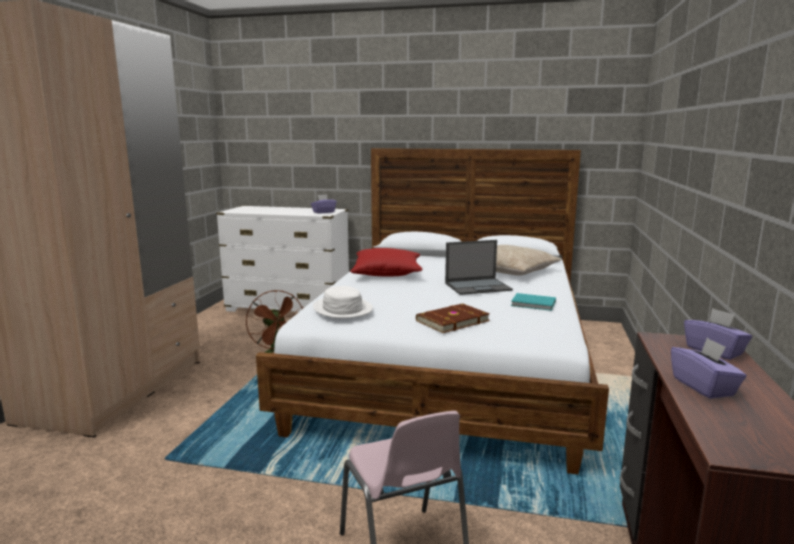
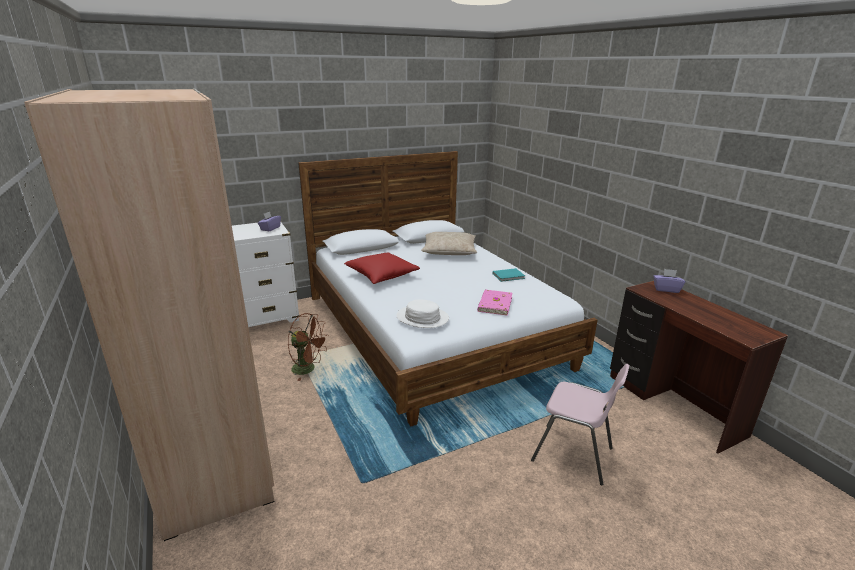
camera: 40 degrees left, 10 degrees up
brown book [416,303,490,333] -> pink book [477,290,512,316]
laptop [445,240,513,295] -> none
purple tissue box [671,337,747,399] -> none

